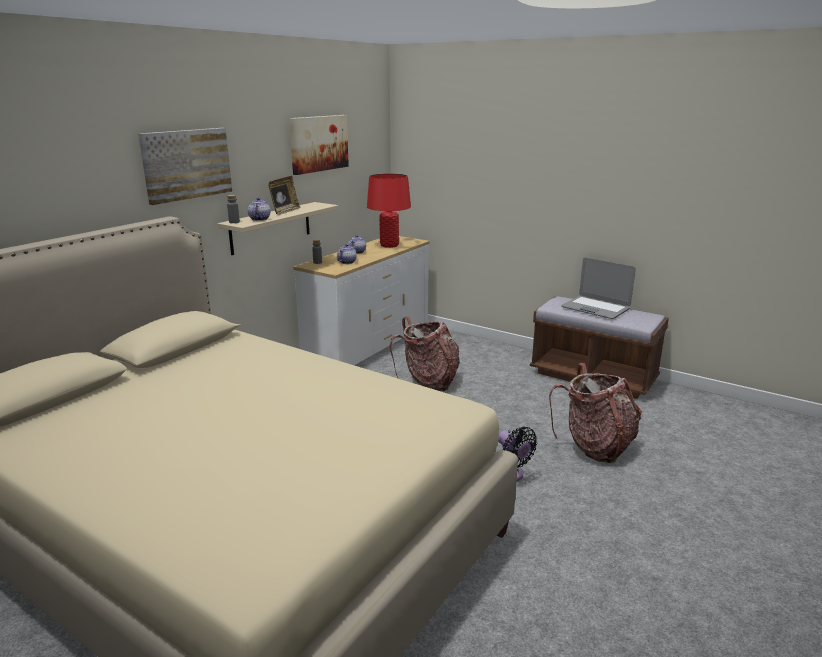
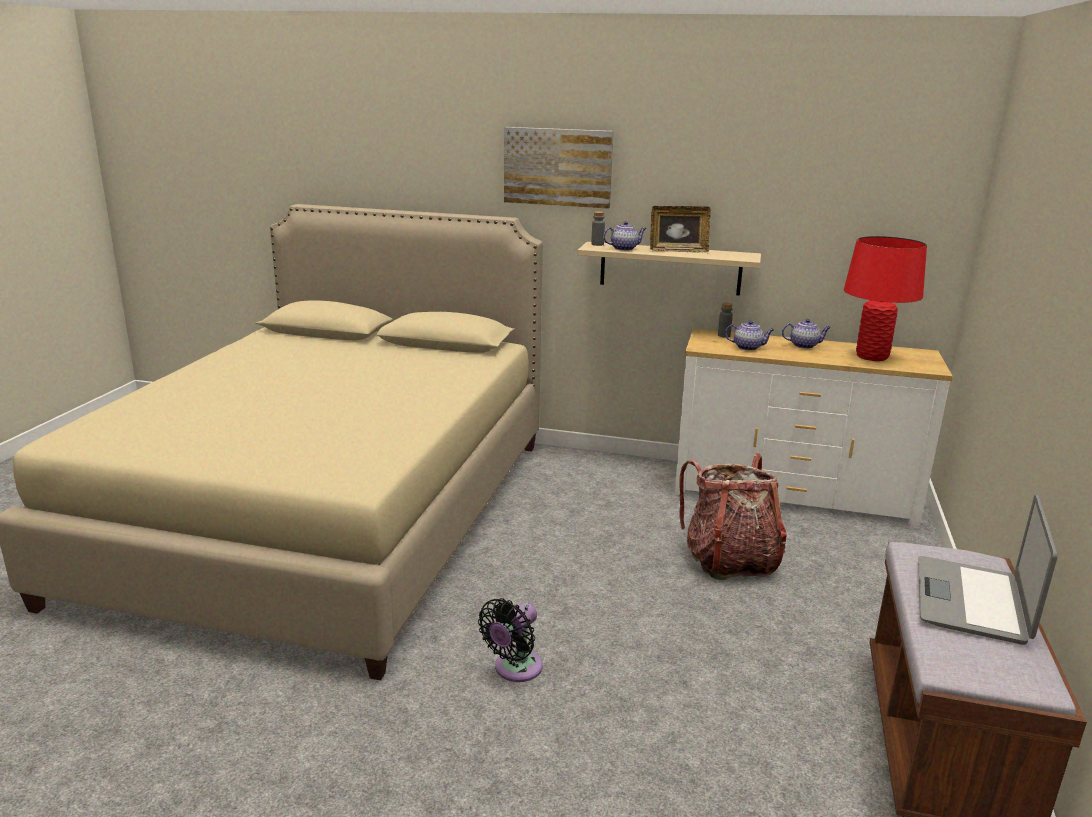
camera: 70 degrees right, 0 degrees up
picture [289,115,349,175] -> none
backpack [549,363,642,463] -> none

